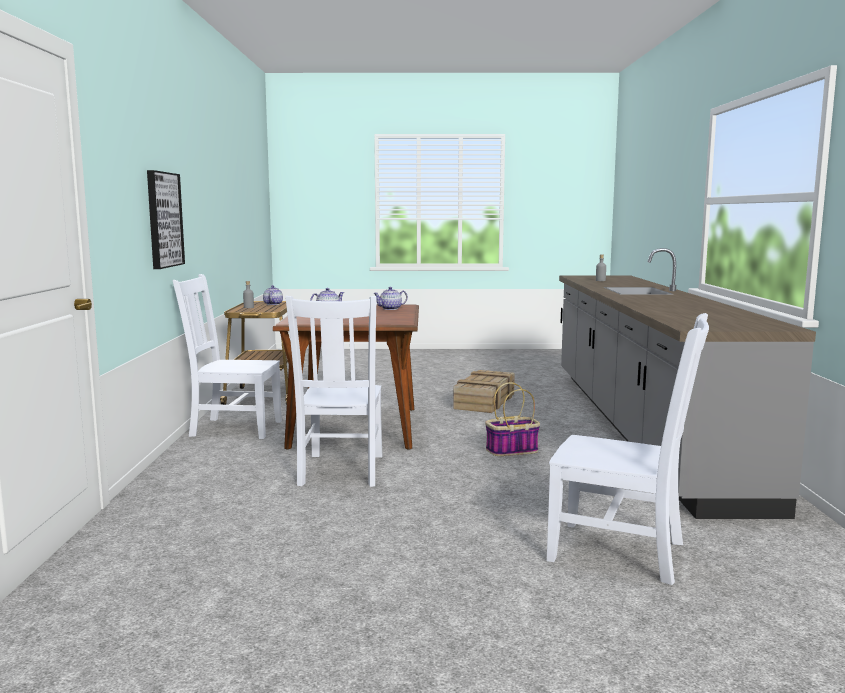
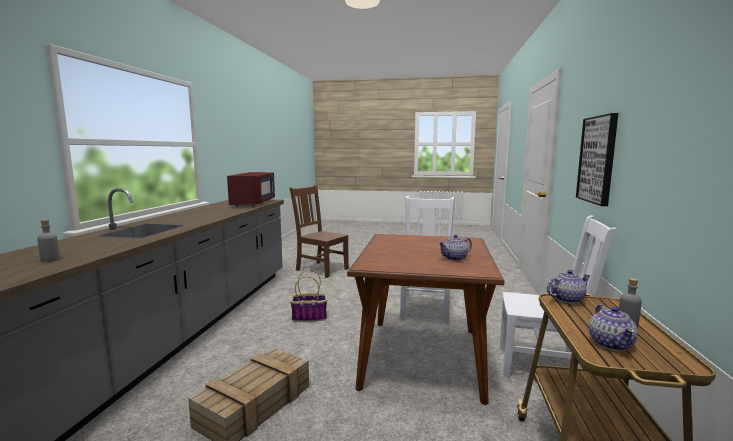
camera: 170 degrees left, 0 degrees up
teapot [373,287,408,310] -> teapot moved to [547,270,591,303]
white chair [547,313,709,585] -> brown chair [290,185,349,278]
none -> red microwave [227,172,275,207]

